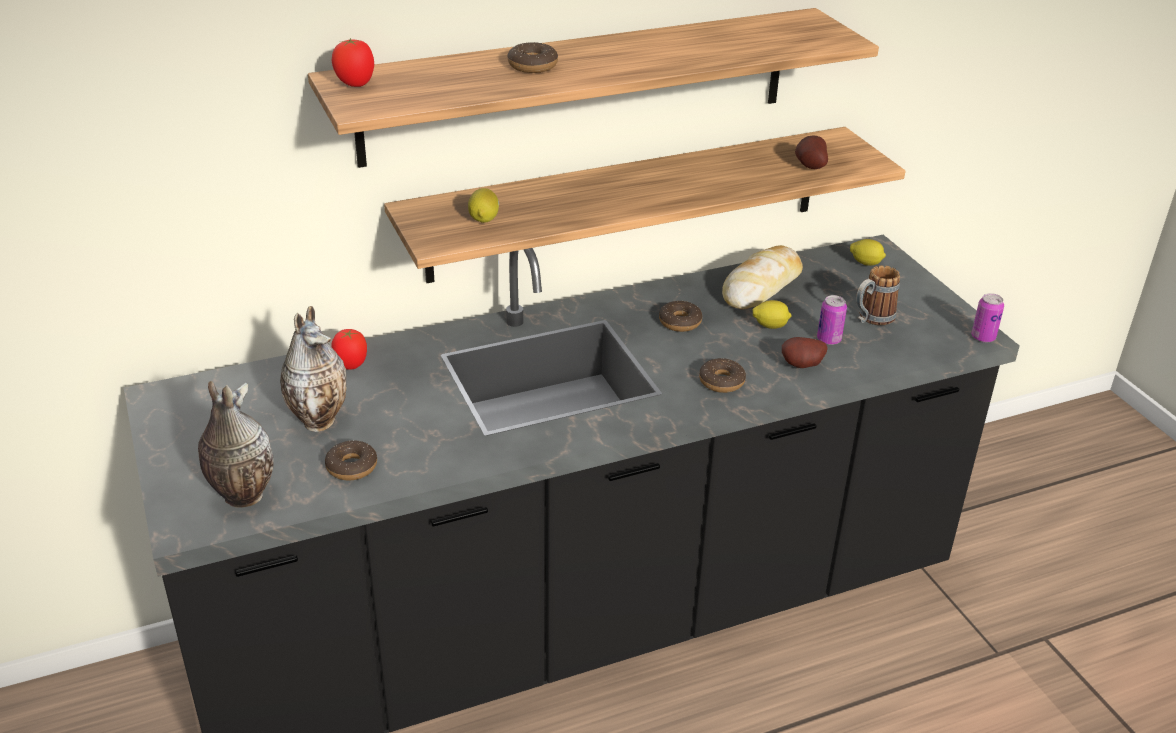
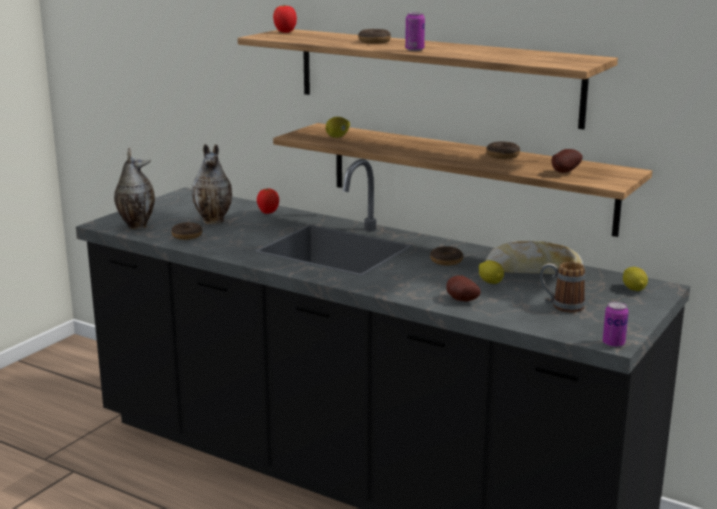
camera: 55 degrees right, 15 degrees down
donut [699,358,746,393] -> donut moved to [486,142,520,159]
can [817,295,847,345] -> can moved to [405,12,425,51]

